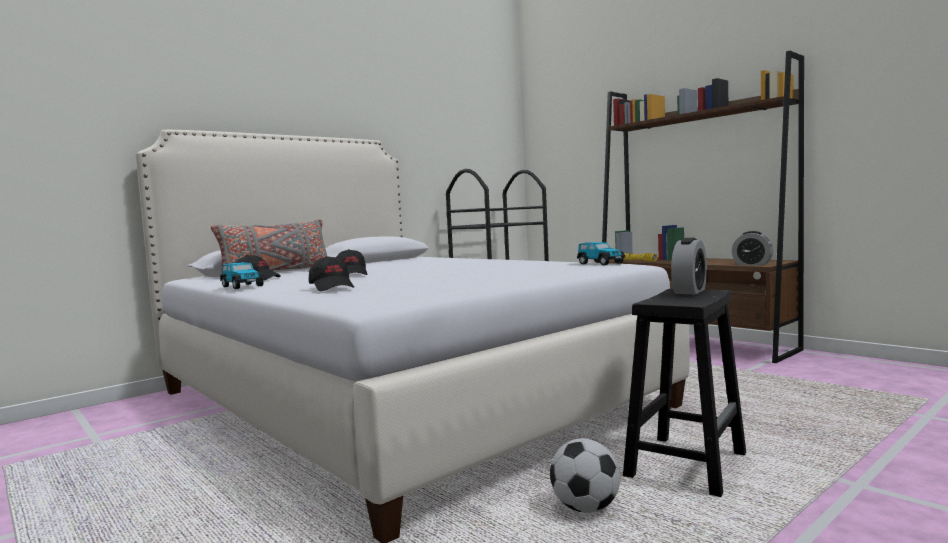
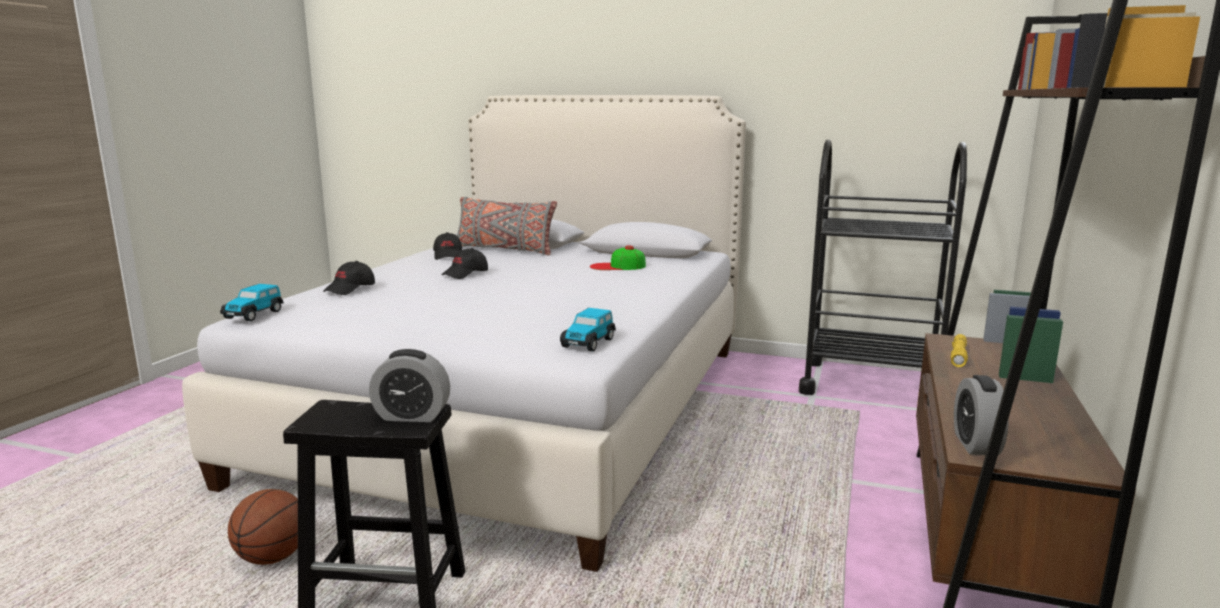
camera: 60 degrees right, 10 degrees up
toy car [220,262,264,289] -> toy car moved to [220,284,284,321]
football [550,438,620,513] -> basketball [228,489,298,565]
none -> cap [590,245,646,270]

